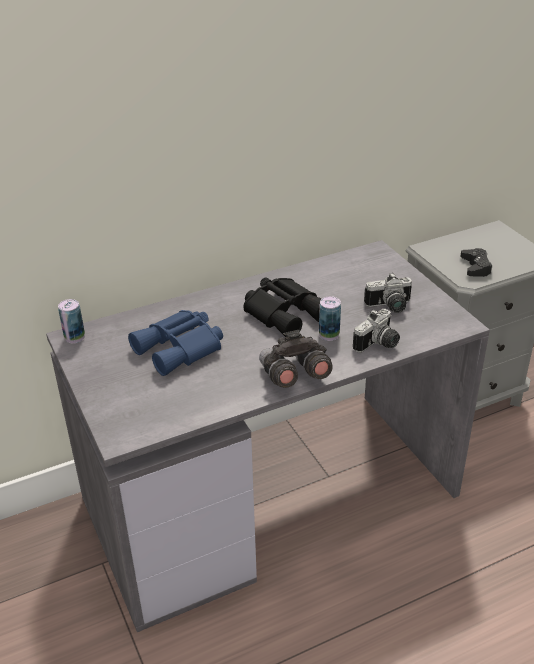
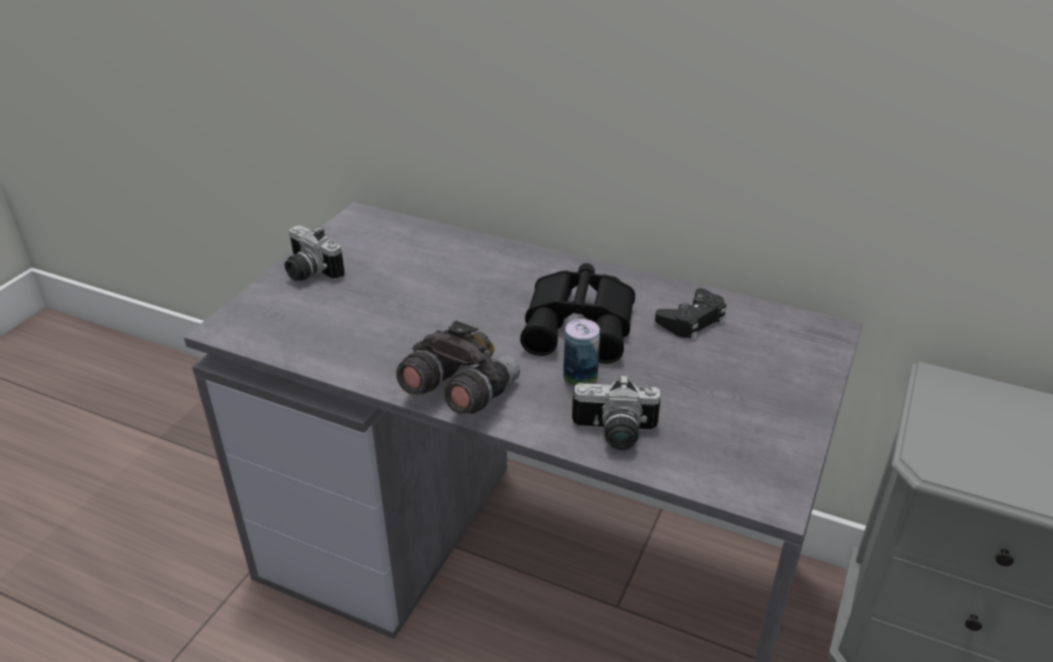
camera: 50 degrees right, 0 degrees up
can [58,299,85,343] -> none
blue binoculars [128,310,223,376] -> none
camera [364,273,412,313] -> camera moved to [285,225,345,281]
black game controller [460,248,492,277] -> black game controller moved to [655,288,727,341]

